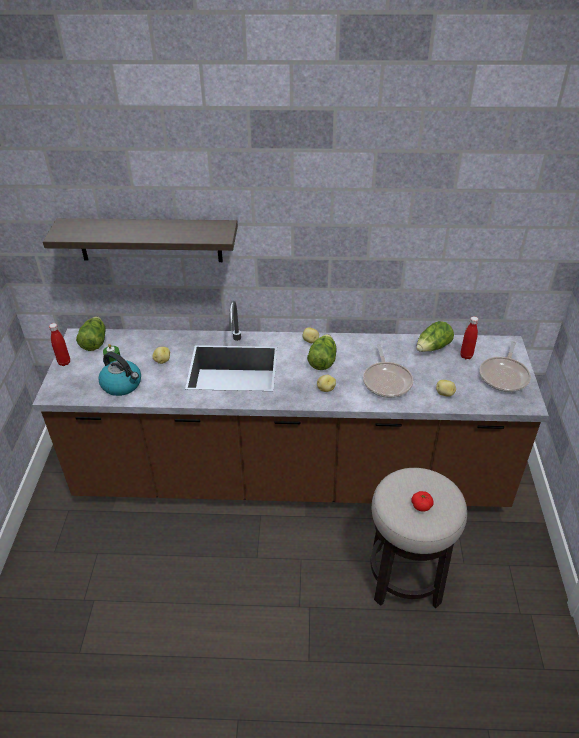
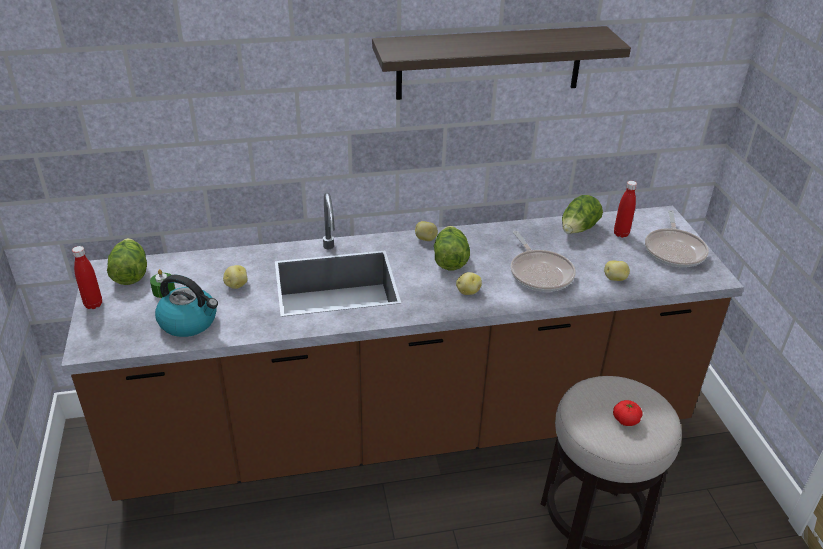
camera: 15 degrees left, 5 degrees down
shelf [43,218,238,262] -> shelf moved to [372,26,631,100]

